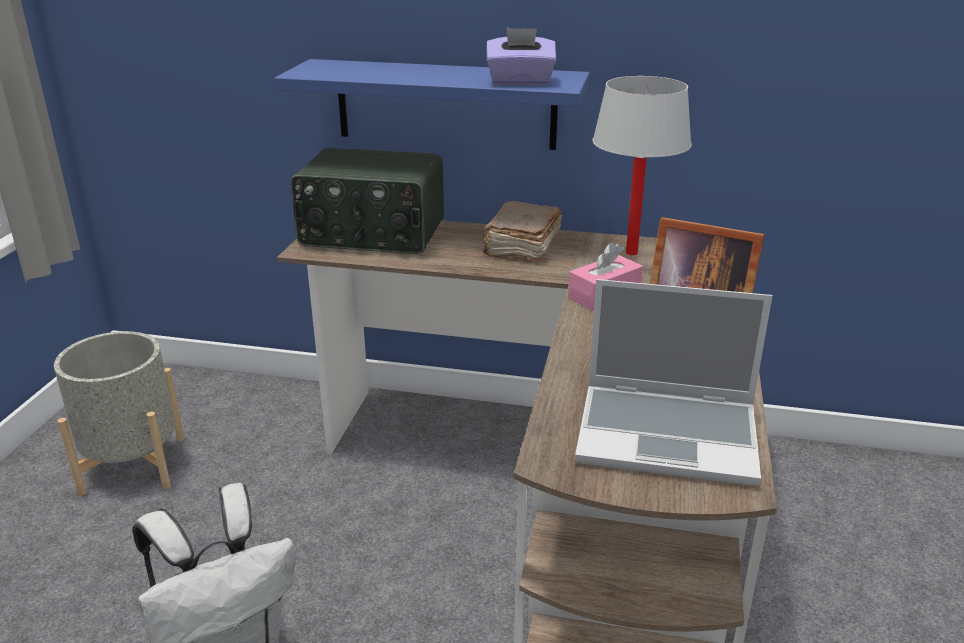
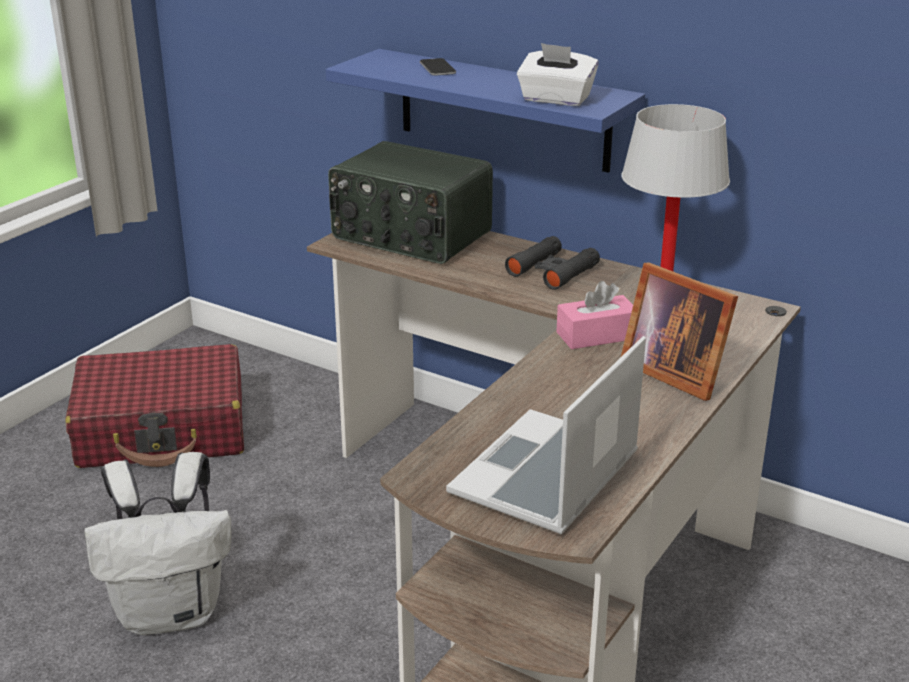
camera: 20 degrees right, 0 degrees up
grey planter [54,331,184,496] -> red suitcase [65,344,244,468]
brown book [482,201,562,262] -> black binoculars [505,236,600,290]
purple tissue box [486,27,556,86] -> white tissue box [517,43,599,106]
laptop [575,279,772,486] -> laptop turned 90 degrees clockwise [446,336,646,535]
none -> phone [420,58,456,76]

